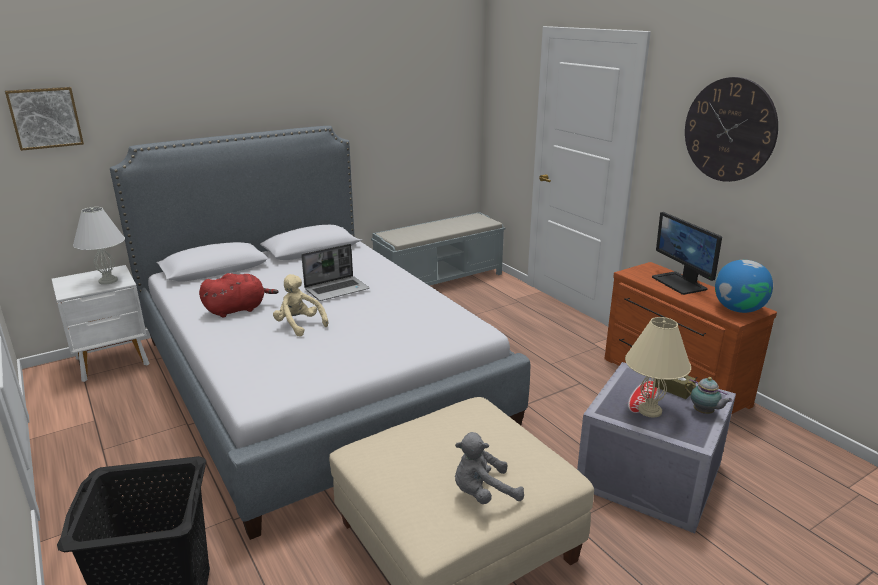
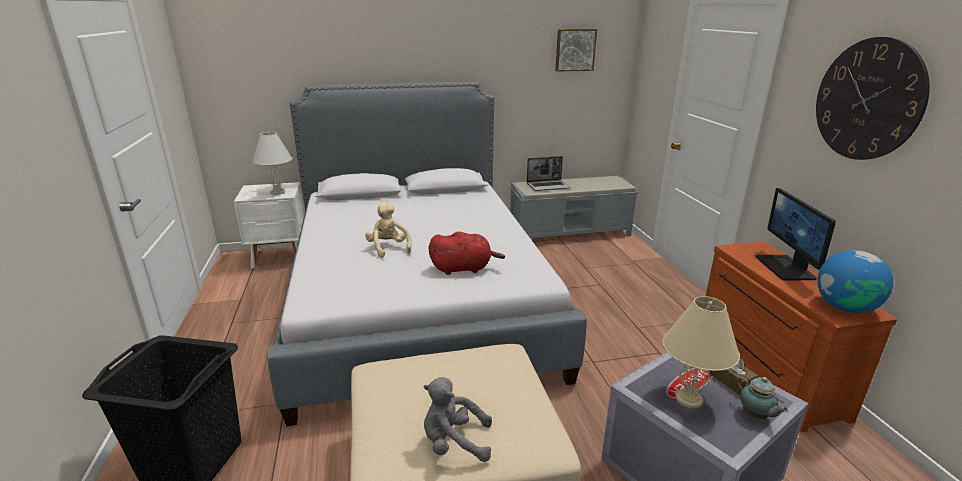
camera: 20 degrees right, 0 degrees up
picture [5,87,84,151] -> picture moved to [555,29,597,72]
red plush toy [199,273,278,317] -> red plush toy moved to [429,232,505,275]
laptop [301,244,369,301] -> laptop moved to [527,156,570,191]

